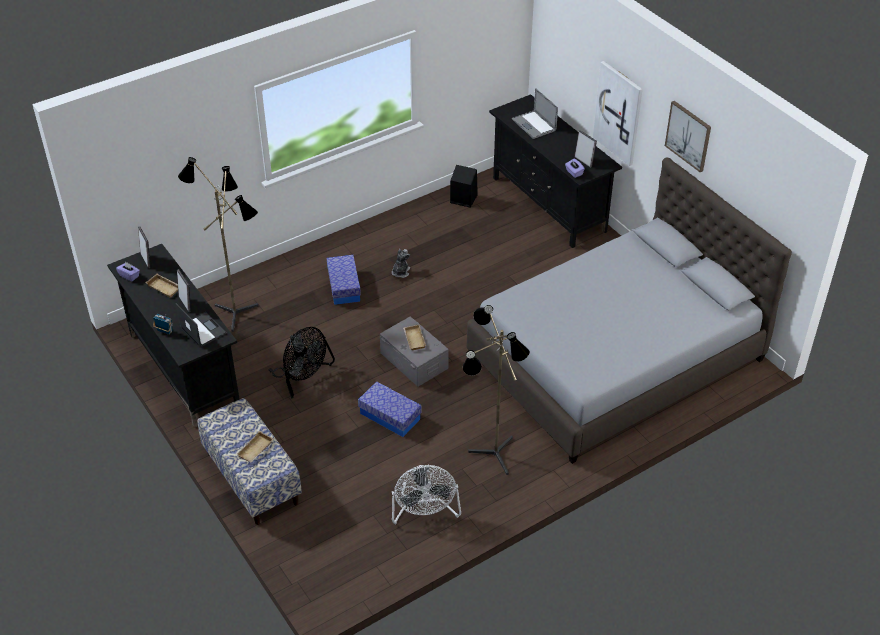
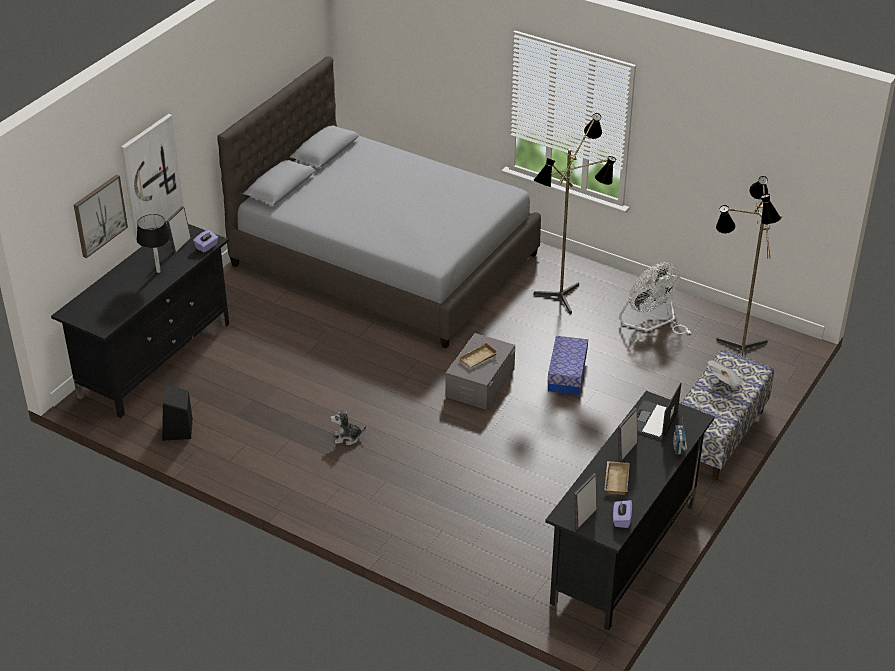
camera: 115 degrees left, 5 degrees down
floor lamp [178,157,258,332] -> floor lamp moved to [716,176,782,357]
beige tray [237,431,273,462] -> newspaper [707,360,746,387]
black fan [268,327,335,399] -> none
storage box [327,255,361,305] -> none
white fan [392,464,461,524] -> white fan turned 90 degrees counterclockwise [619,262,691,335]
laptop [512,88,558,139] -> none
picture [665,101,711,172] -> picture moved to [74,175,128,258]
none -> black table lamp [137,214,171,273]

